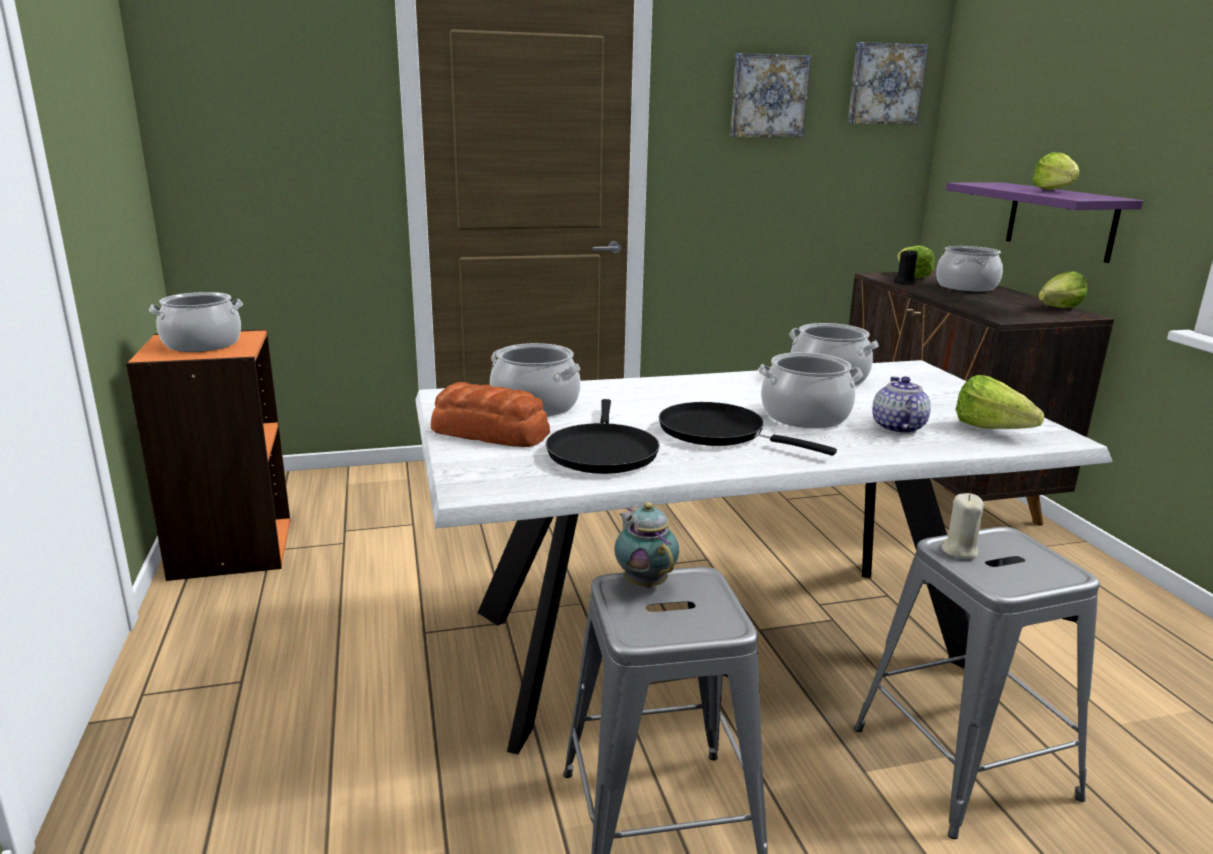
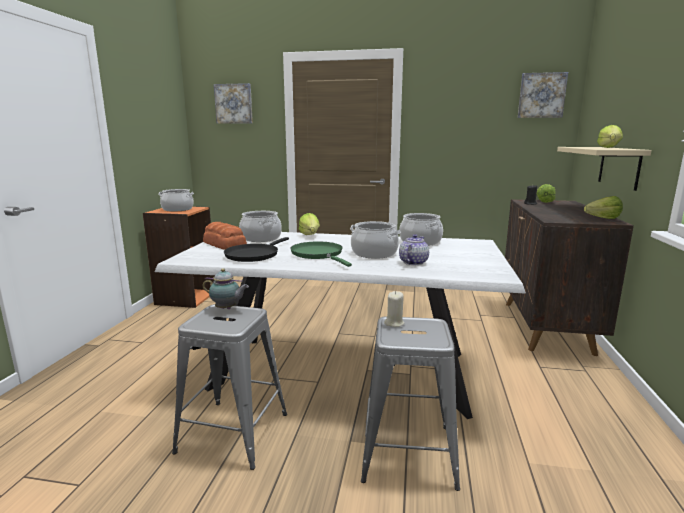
camera: 25 degrees right, 5 degrees down
teapot [614,502,679,588] -> teapot turned 105 degrees clockwise [203,268,249,309]
black frying pan [659,402,837,456] -> green frying pan [290,241,352,267]
picture [730,53,811,138] -> picture moved to [214,83,253,124]
cooking pot [936,246,1003,292] -> none
purple shelf [946,183,1143,263] -> beige shelf [557,147,652,191]
lettuce [956,375,1044,429] -> lettuce moved to [299,213,320,235]

